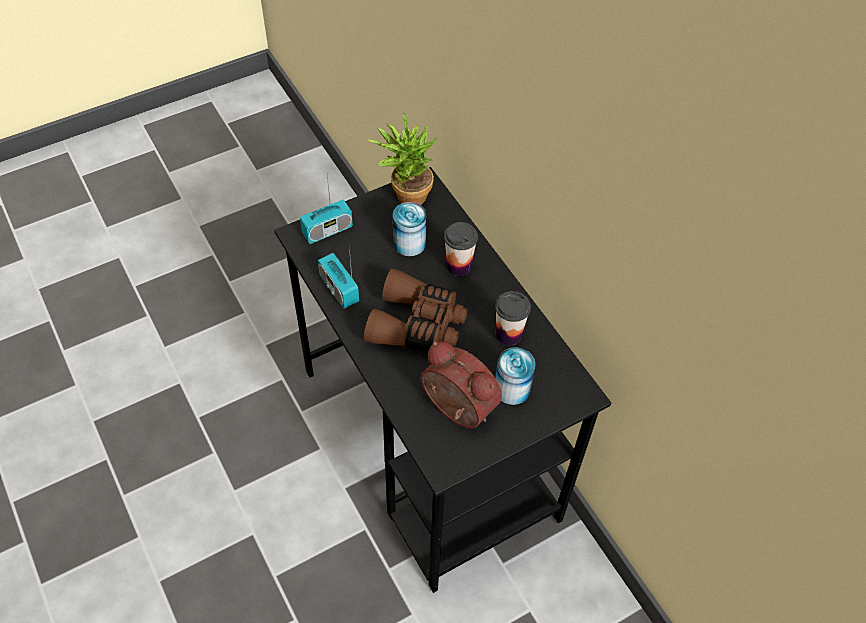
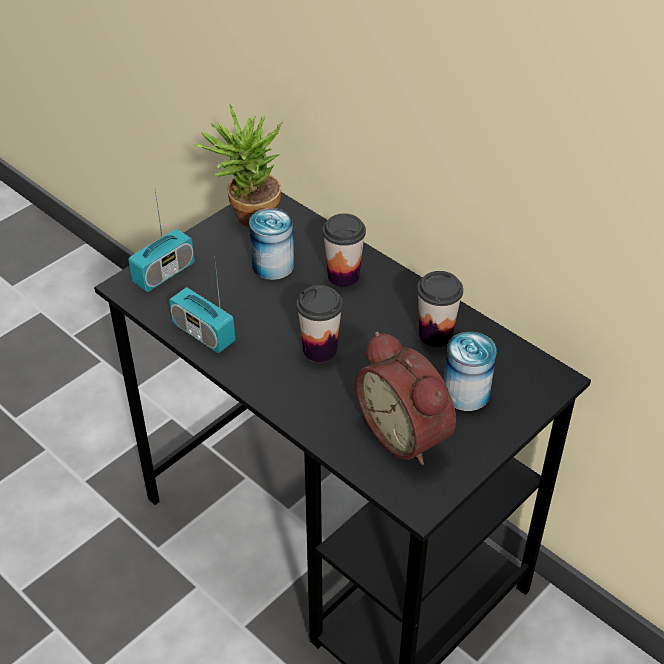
camera: 15 degrees left, 10 degrees down
brown binoculars [364,269,468,353] -> cup [296,285,343,362]
alarm clock [421,341,502,429] -> alarm clock turned 150 degrees counterclockwise [355,332,456,465]

